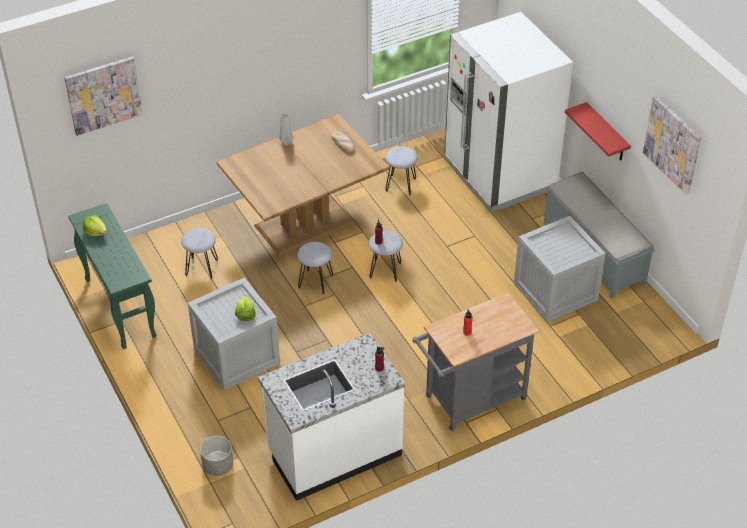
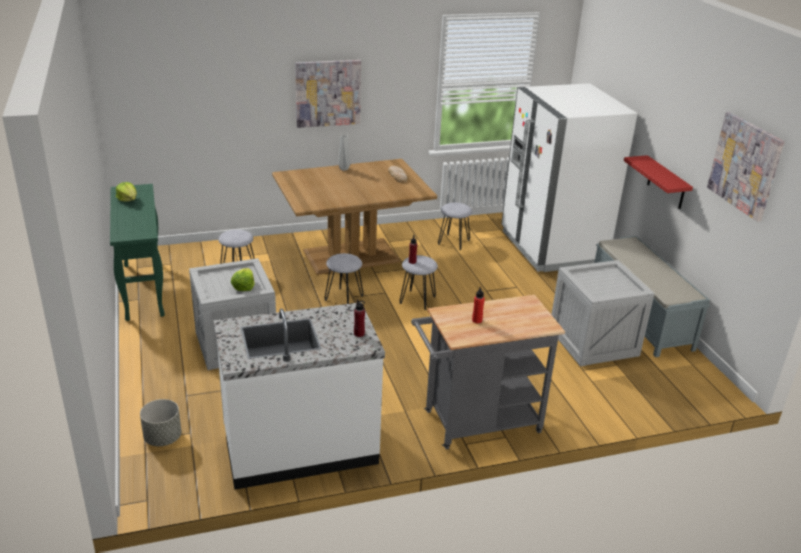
camera: 10 degrees right, 15 degrees down
picture [64,56,143,136] -> picture moved to [295,60,361,128]

